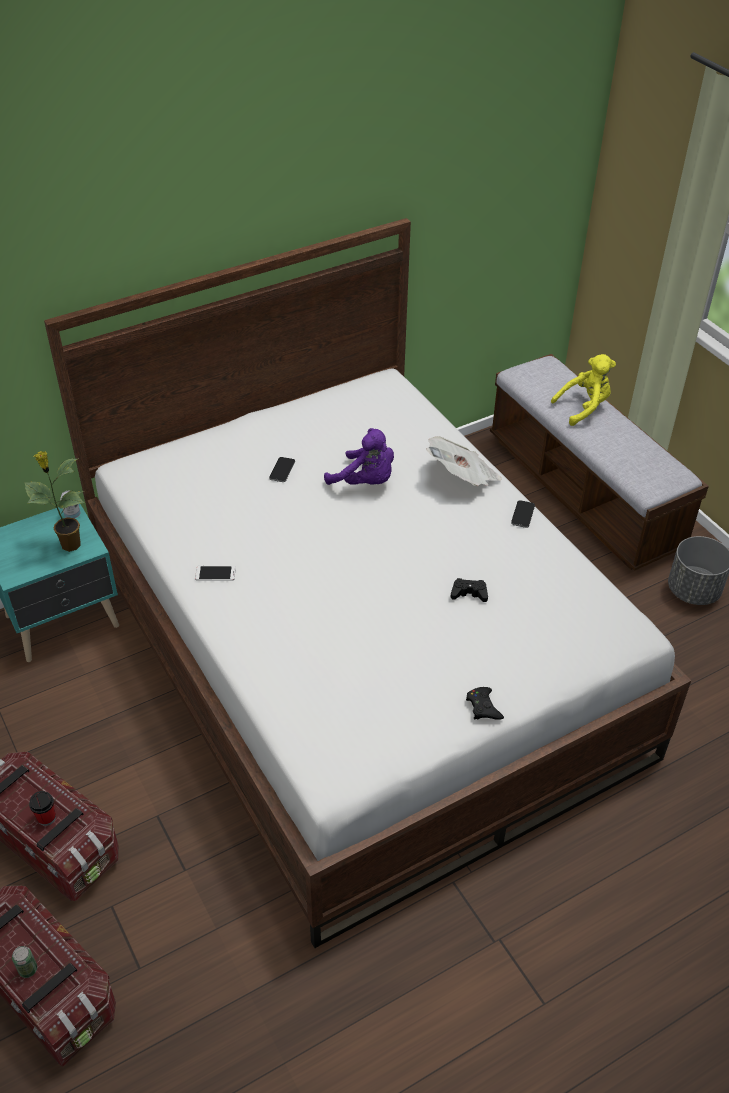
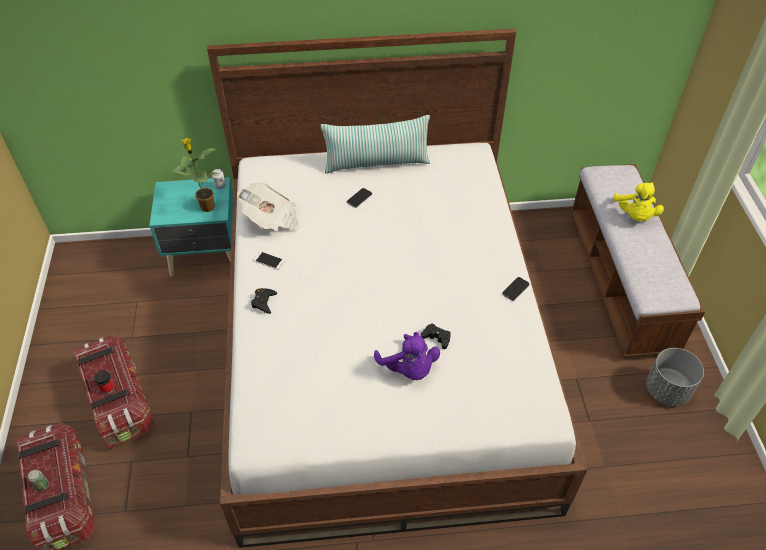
camera: 25 degrees right, 5 degrees up
purple plush toy [324,428,394,485] -> purple plush toy moved to [374,332,440,380]
newspaper [426,436,502,486] -> newspaper moved to [237,183,299,231]
black game controller [466,687,504,720] -> black game controller moved to [251,288,277,314]
yellow plush toy [551,354,616,426] -> yellow plush toy turned 90 degrees clockwise [613,182,664,221]
none -> pillow [320,115,430,174]

